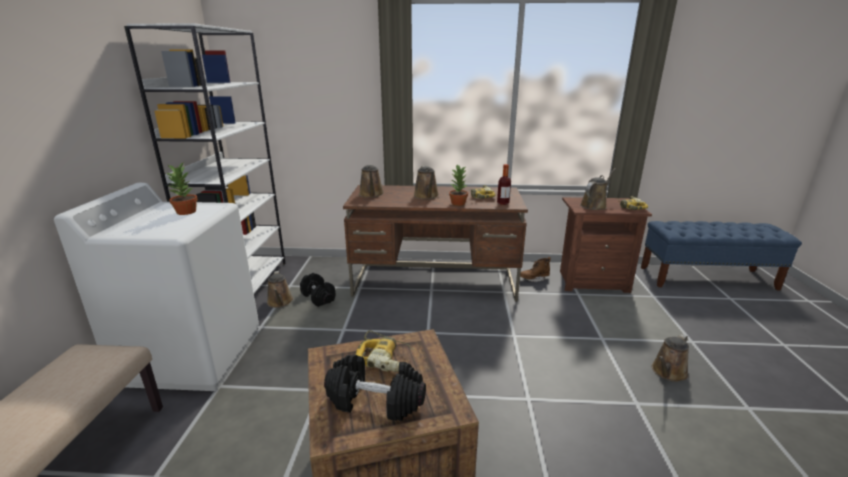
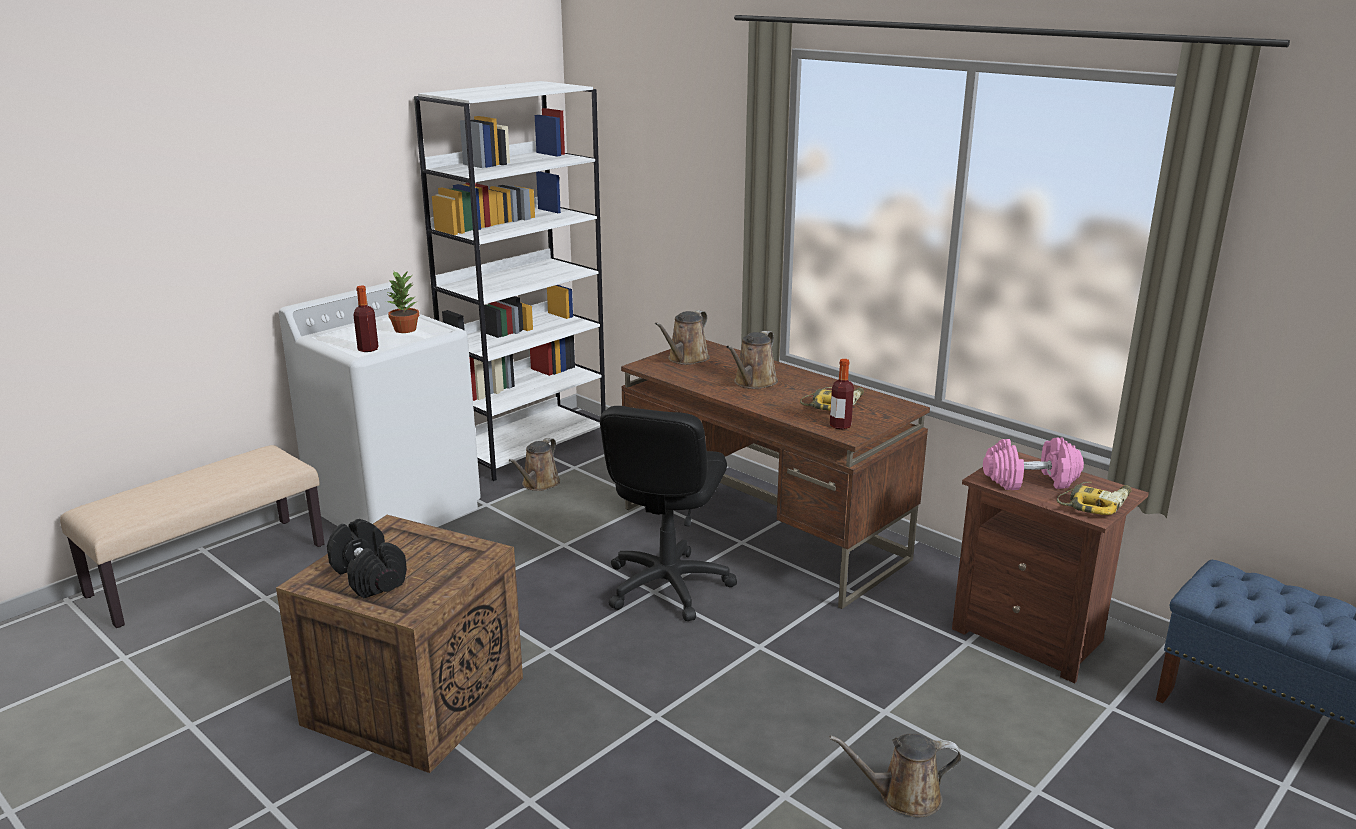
camera: 40 degrees right, 0 degrees up
black dumbbell [300,273,335,307] -> none
power drill [355,330,414,372] -> none
potted plant [449,165,468,206] -> none
brown boot [520,257,551,282] -> none
brown watering can [580,168,616,210] -> pink dumbbell [983,438,1084,490]
none -> bottle [353,286,378,352]
none -> black office chair [600,406,737,621]

